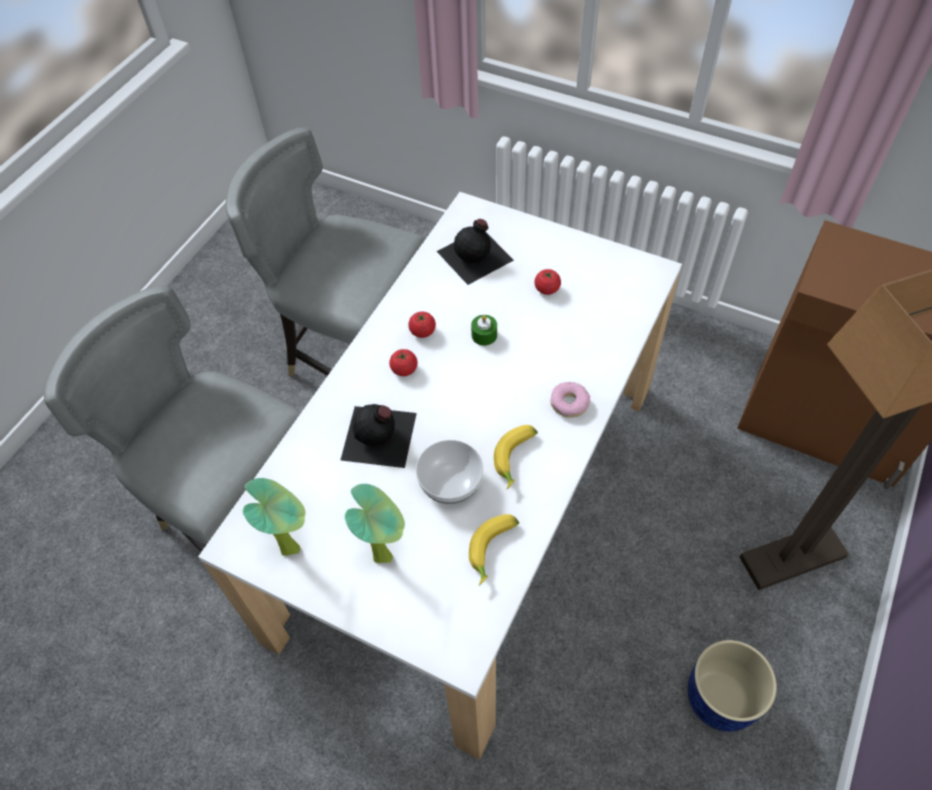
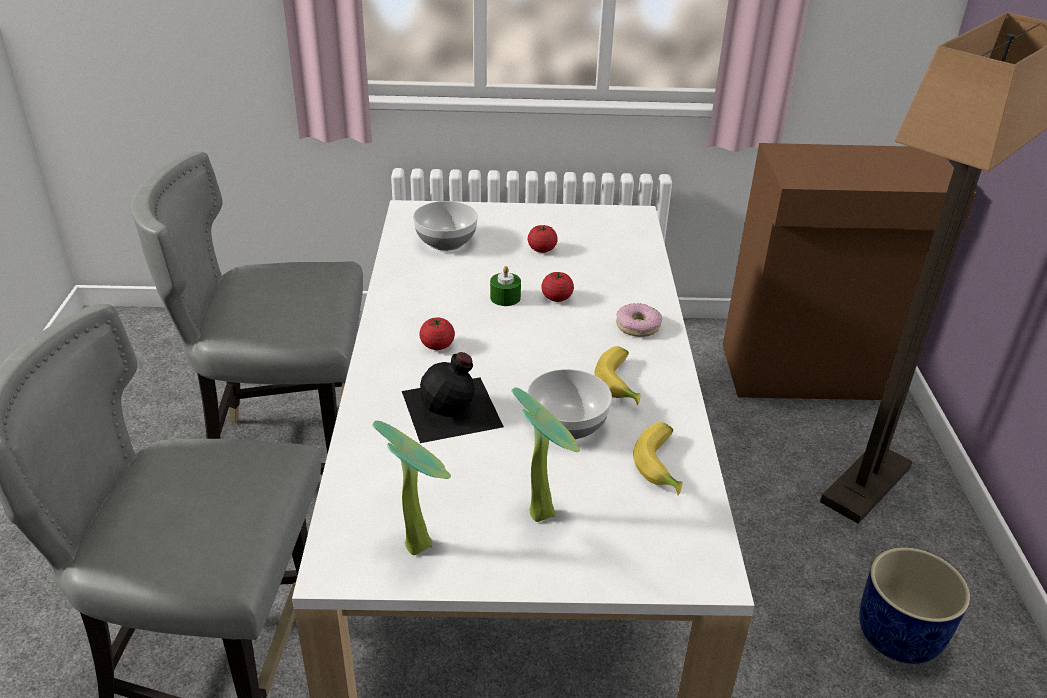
camera: 30 degrees left, 20 degrees down
tomato [408,312,436,338] -> tomato moved to [541,272,574,302]
black bottle [437,219,514,285] -> bowl [413,201,478,251]

